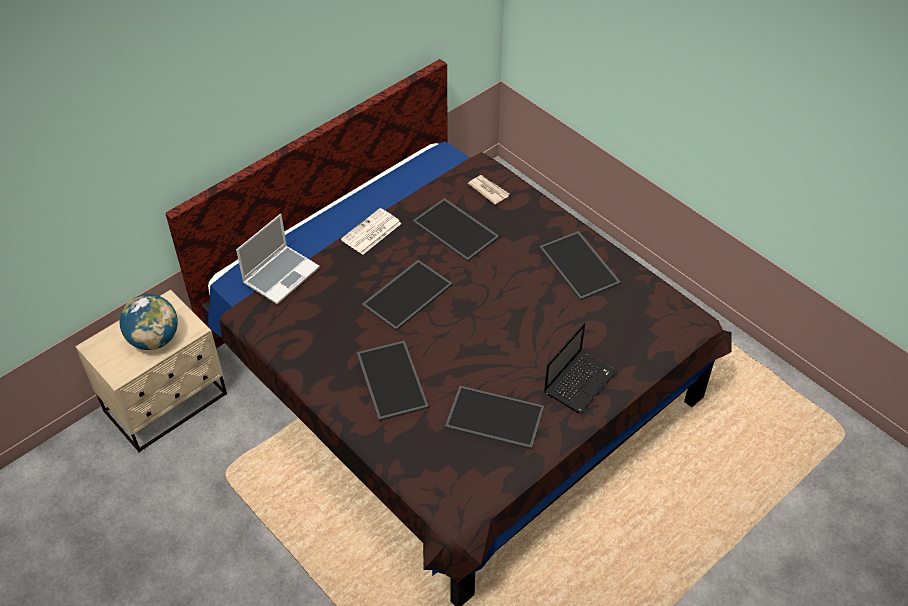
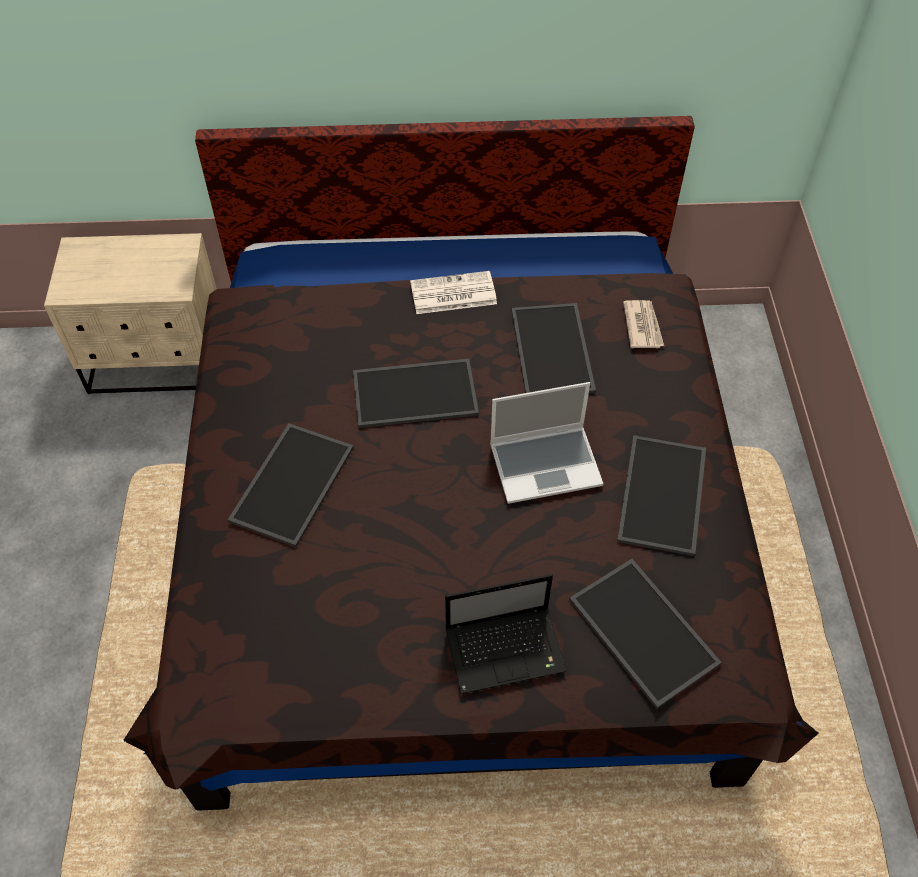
camera: 40 degrees right, 5 degrees up
globe [119,294,178,350] -> none
laptop [236,214,320,304] -> laptop moved to [490,382,604,504]
tray [445,386,544,450] -> tray moved to [569,559,722,709]

